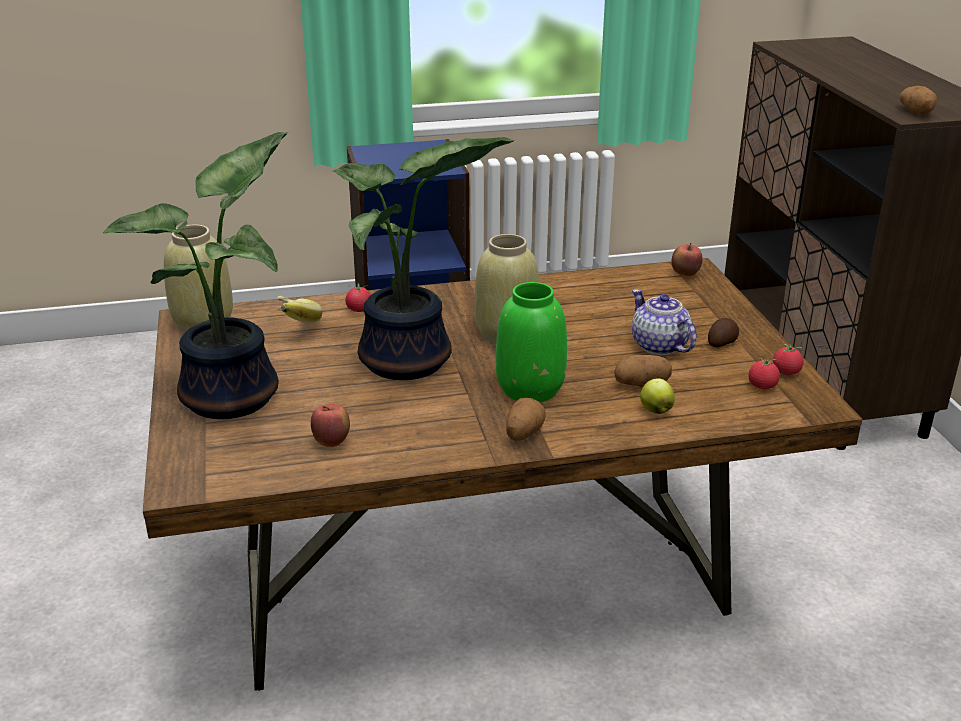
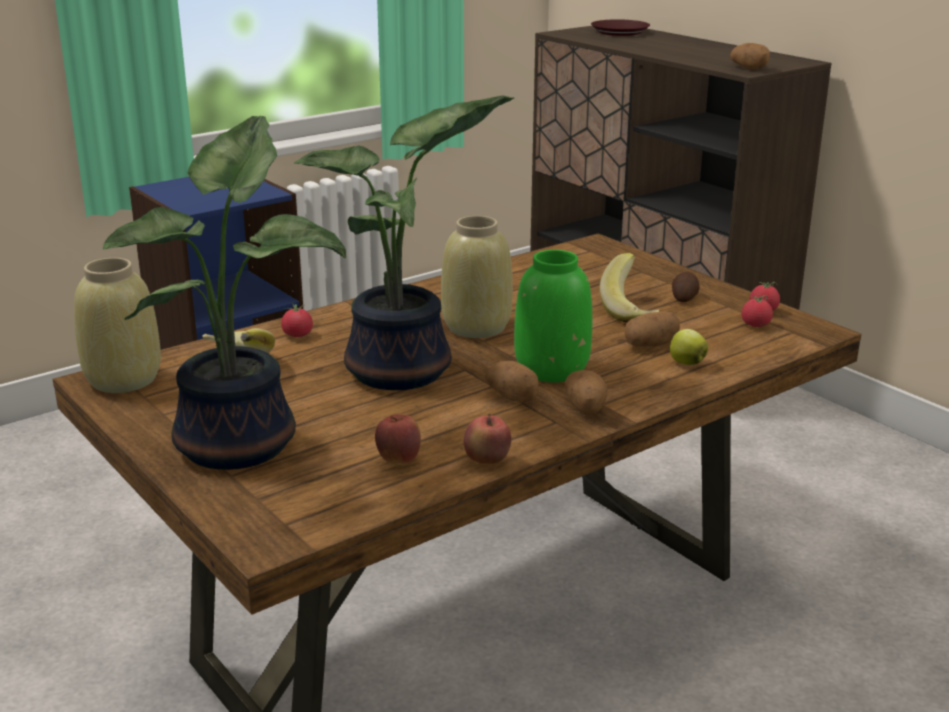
camera: 25 degrees left, 5 degrees down
teapot [632,289,697,355] -> banana [600,253,659,322]
apple [672,243,703,276] -> apple moved to [464,413,511,465]
none -> potato [485,361,539,403]
none -> brown plate [591,19,650,36]

